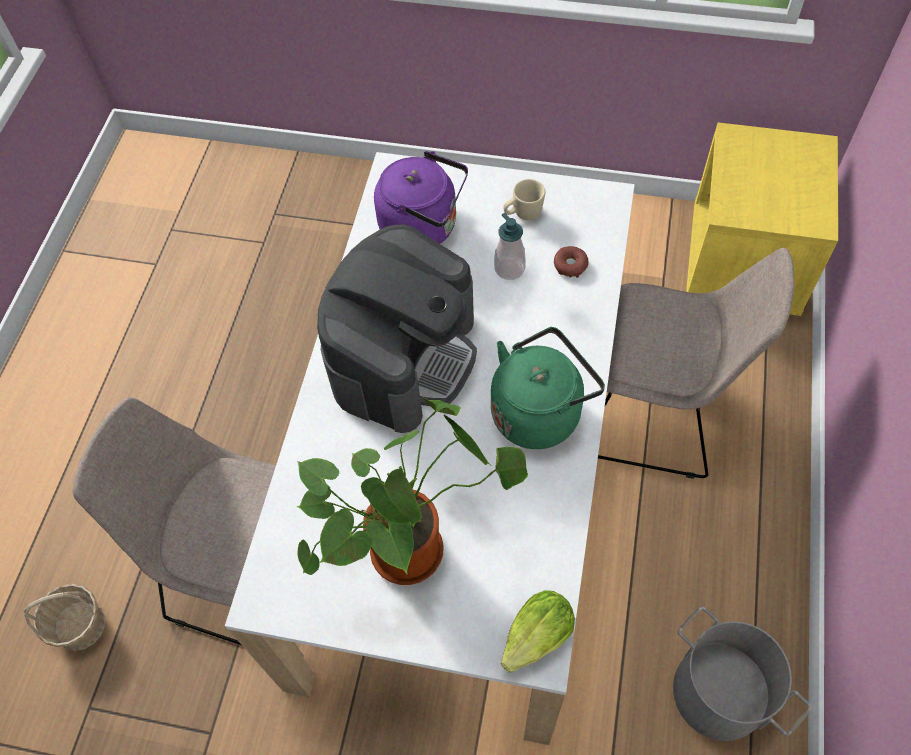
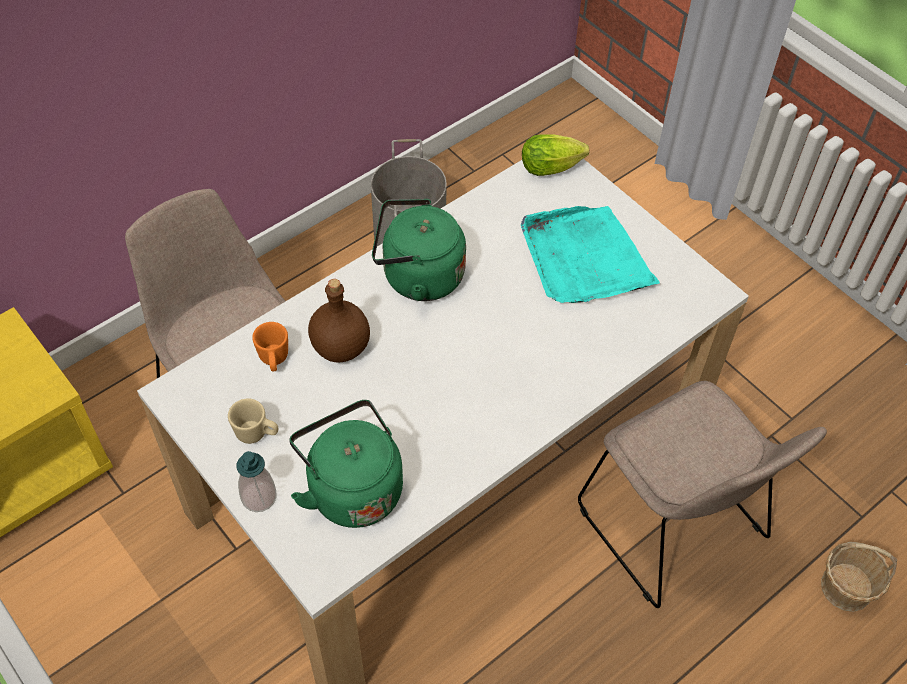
camera: 145 degrees left, 5 degrees down
potted plant [297,396,528,585] -> turquoise tray [521,206,660,303]
coffee machine [317,224,477,433] -> none
purple kettle [374,151,468,244] -> green kettle [290,400,403,528]
soap dispenser [494,213,526,280] -> soap dispenser moved to [237,451,276,512]
donut [554,246,589,278] -> orange mug [252,322,288,371]
none -> brown bottle [308,279,370,363]

